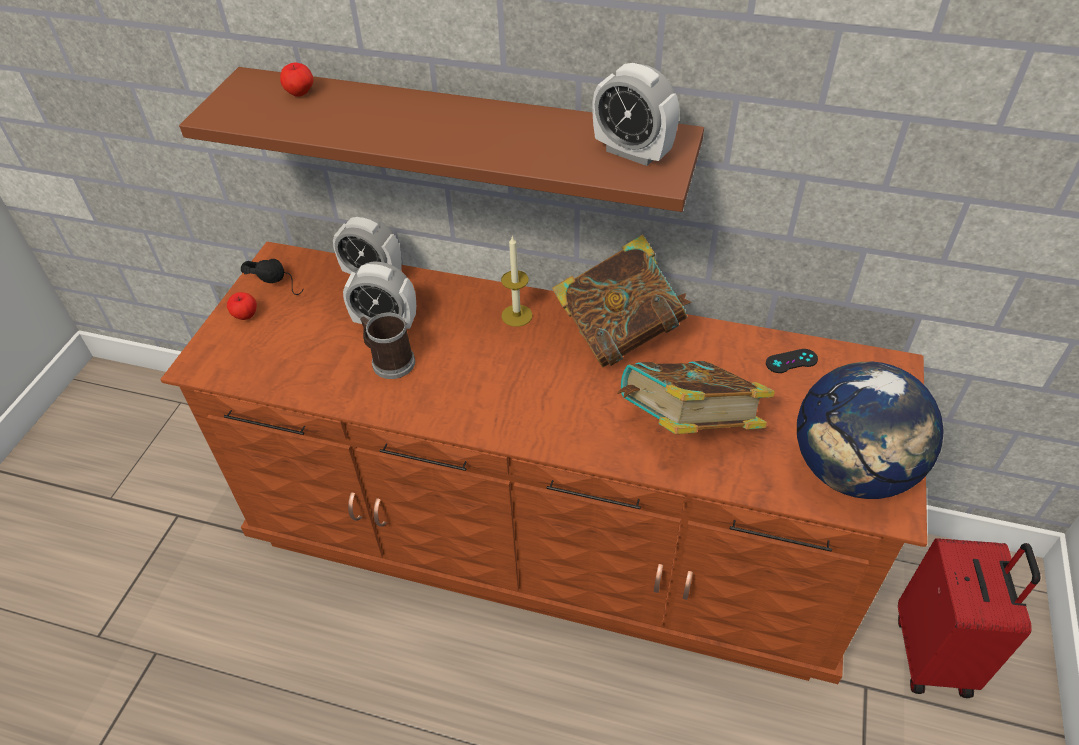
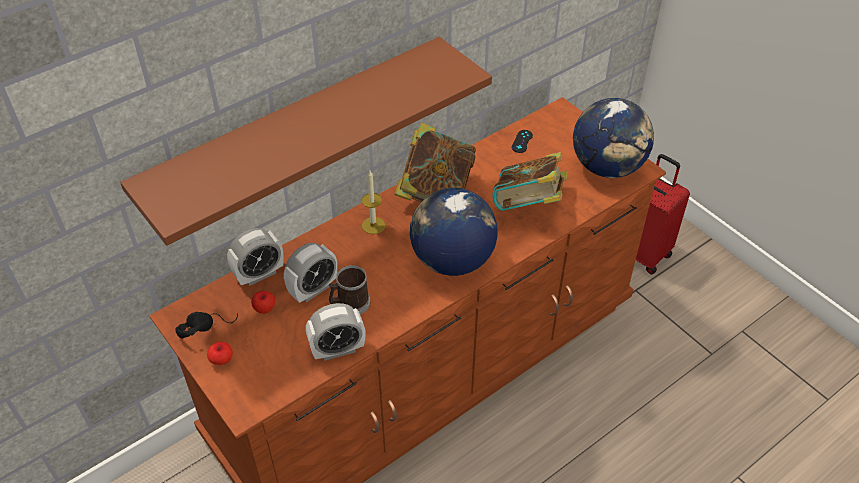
camera: 55 degrees left, 0 degrees up
apple [280,63,314,97] -> apple moved to [251,291,275,314]
alarm clock [592,63,679,166] -> alarm clock moved to [306,303,366,361]
none -> globe [410,188,498,276]

